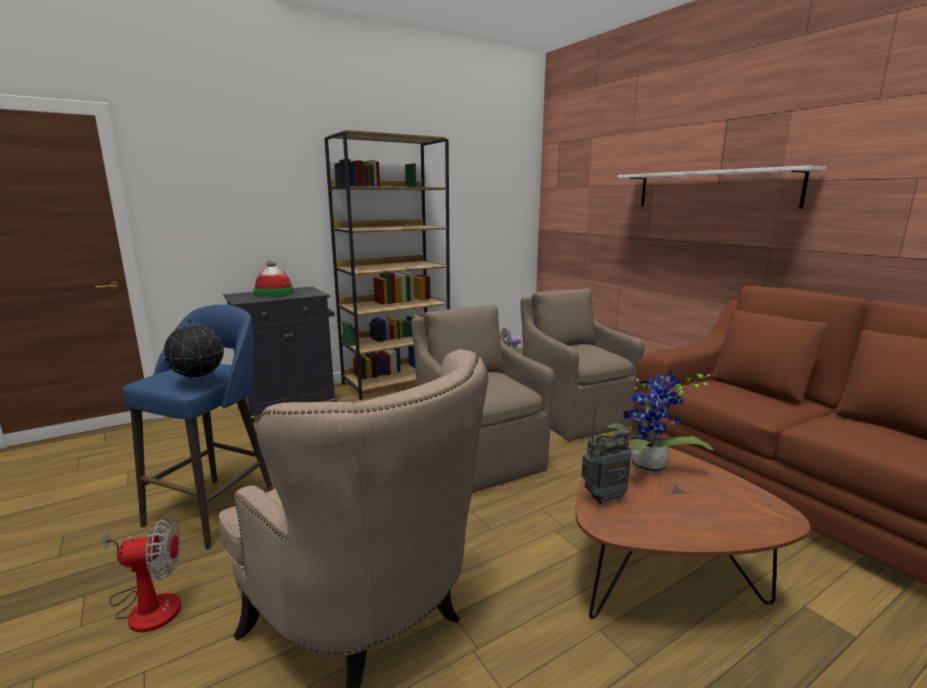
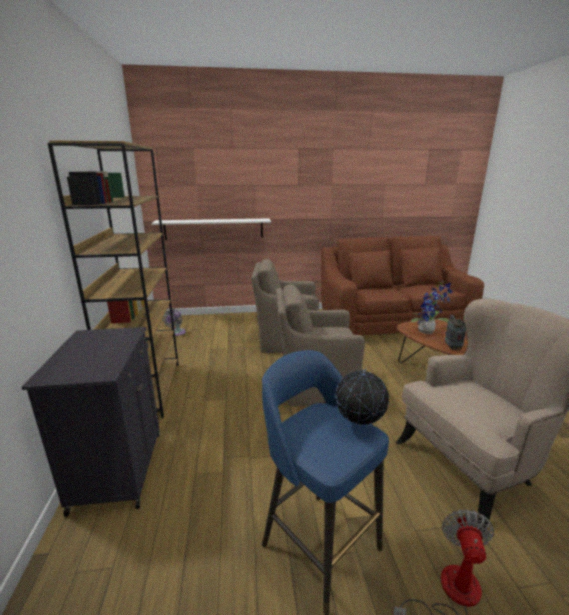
camera: 65 degrees left, 5 degrees up
hat [253,260,294,298] -> none
white shelf [617,165,827,209] -> white shelf moved to [152,219,271,240]

